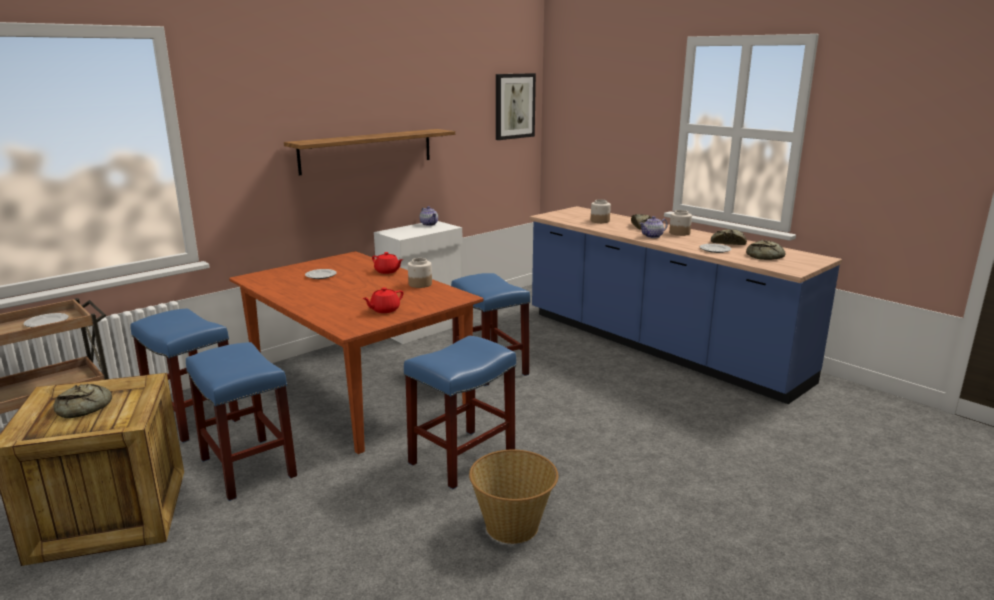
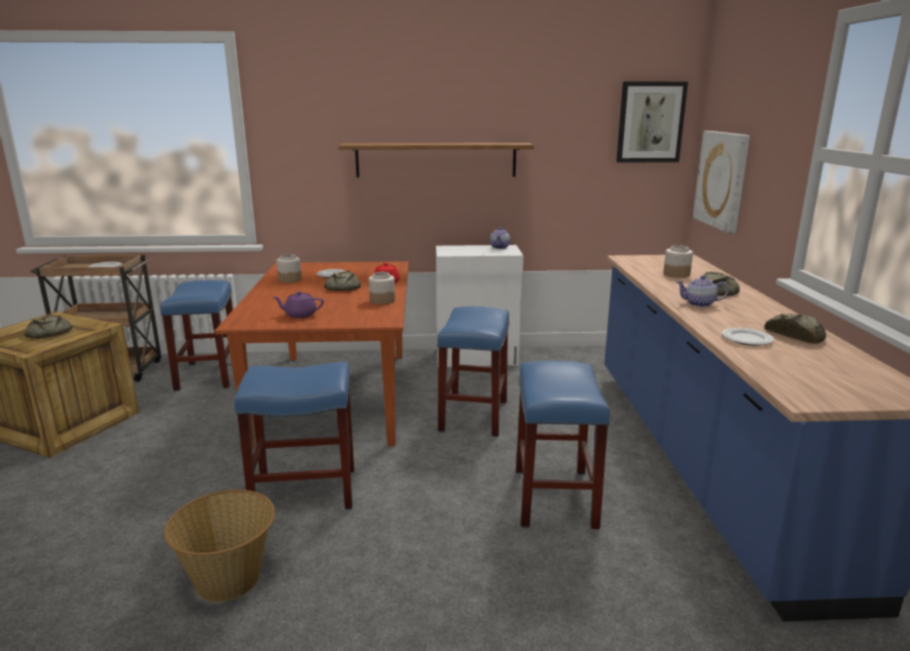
camera: 40 degrees right, 0 degrees up
blue stool [186,342,297,501] -> blue stool moved to [516,361,610,529]
red teapot [362,287,403,313] -> purple teapot [273,291,324,318]
jar [669,210,692,236] -> jar moved to [276,254,302,283]
bread [746,240,785,260] -> bread moved to [324,271,361,291]
none -> picture [693,131,750,234]

